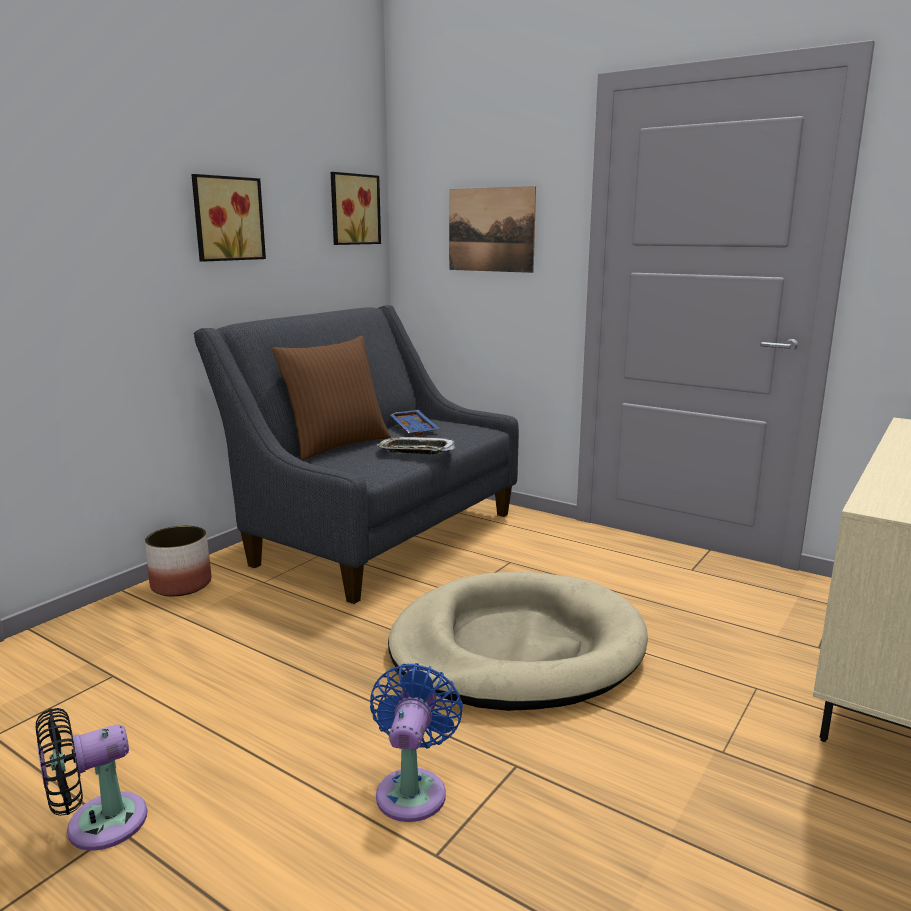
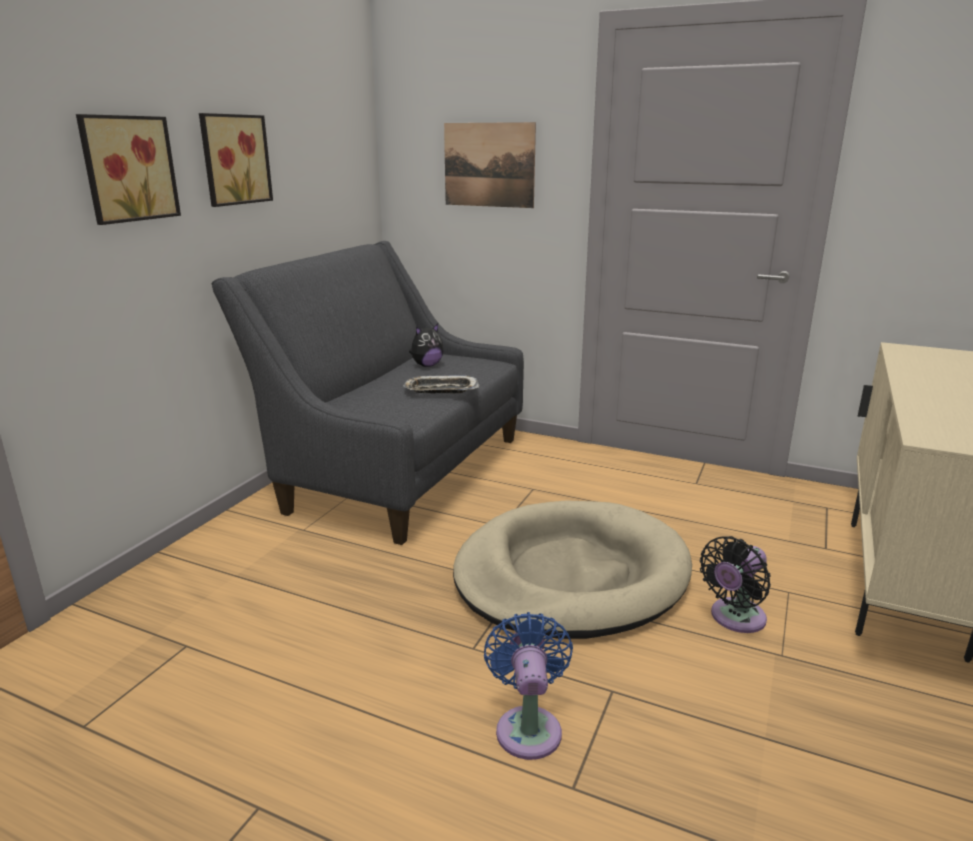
camera: 10 degrees left, 5 degrees up
black fan [36,708,147,851] -> black fan moved to [700,536,771,633]
planter [145,526,211,596] -> none
brown pillow [272,336,391,460] -> none
picture [331,172,381,245] -> picture moved to [76,114,181,225]
blue tray [391,410,439,436] -> plush toy [409,324,444,367]

